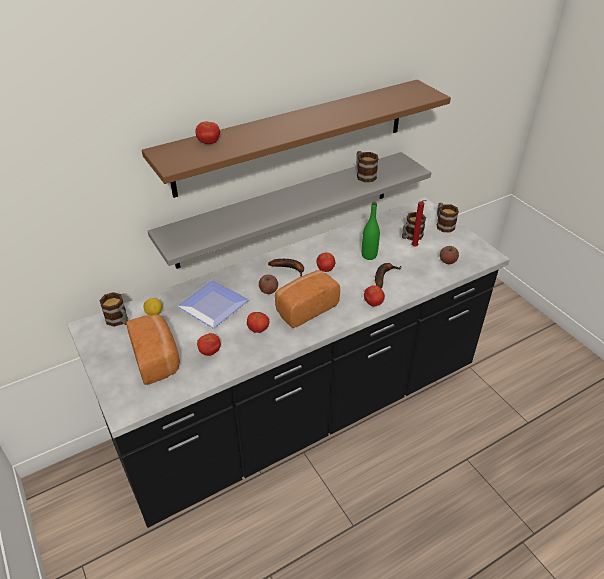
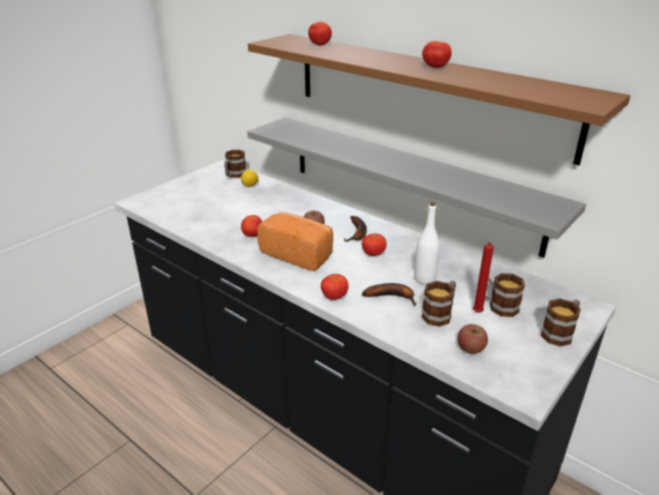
camera: 70 degrees right, 10 degrees down
bread [126,314,180,385] -> none
plate [176,280,249,329] -> none
tomato [197,333,221,356] -> tomato moved to [422,41,451,68]
mug [356,151,379,182] -> mug moved to [421,281,456,327]
green bottle [362,202,380,260] -> white bottle [414,202,440,285]

